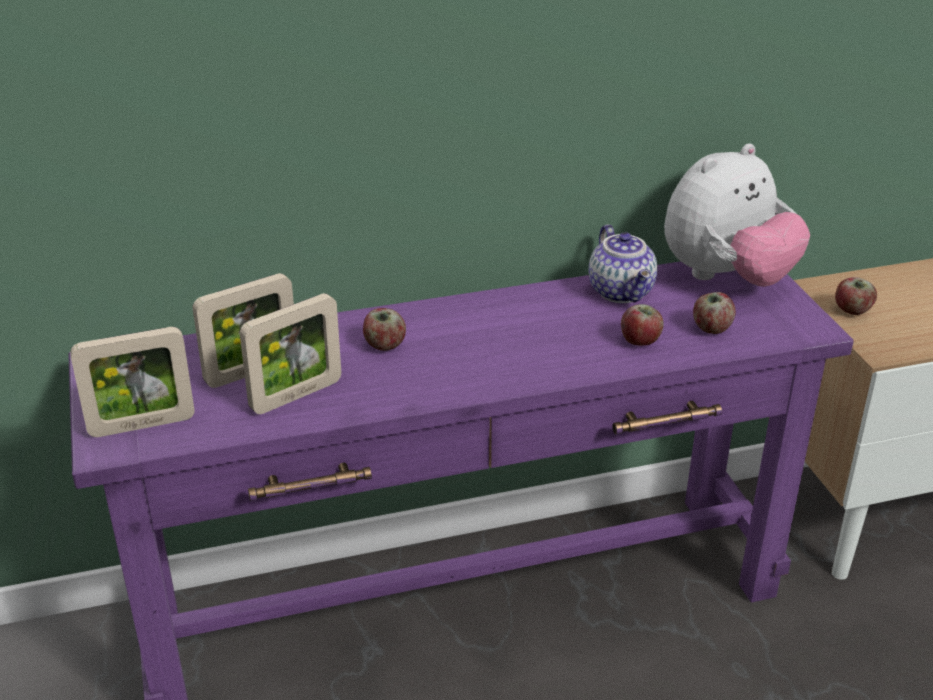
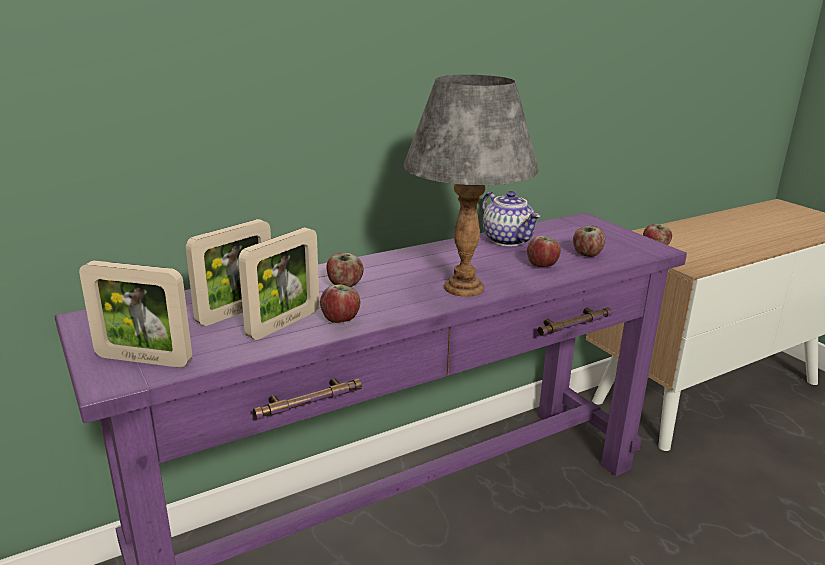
camera: 15 degrees left, 10 degrees down
picture frame [70,327,195,437] -> picture frame turned 45 degrees clockwise [79,261,192,367]
plush toy [664,143,810,287] -> none
none -> apple [320,284,360,323]
none -> grey table lamp [404,75,539,297]

